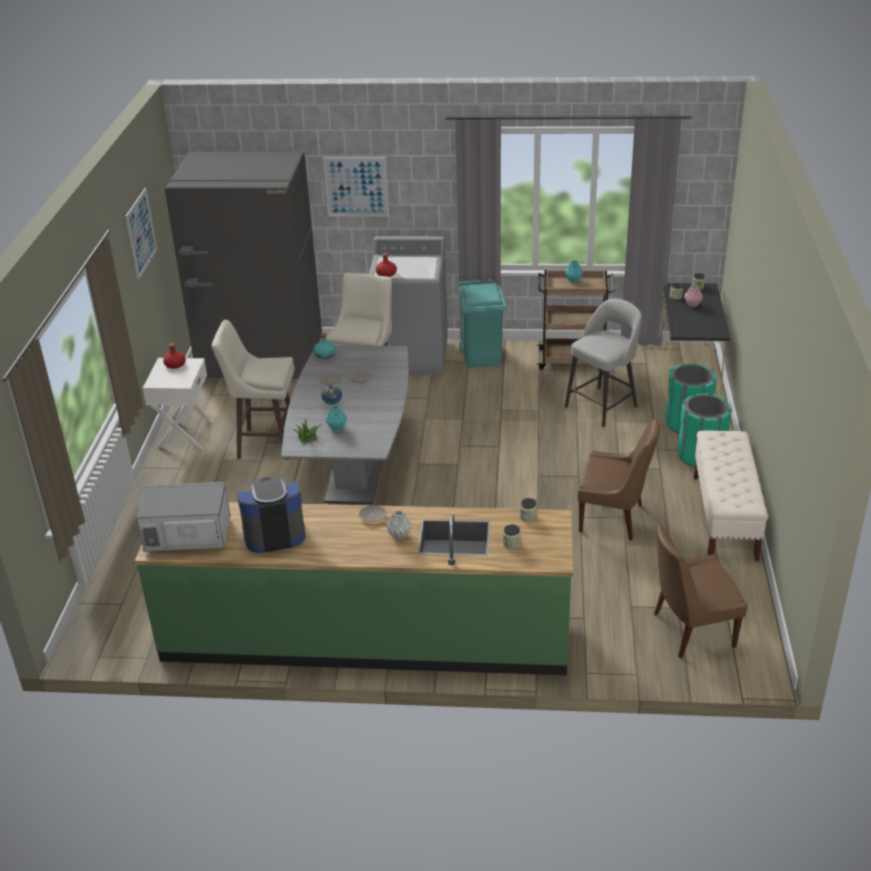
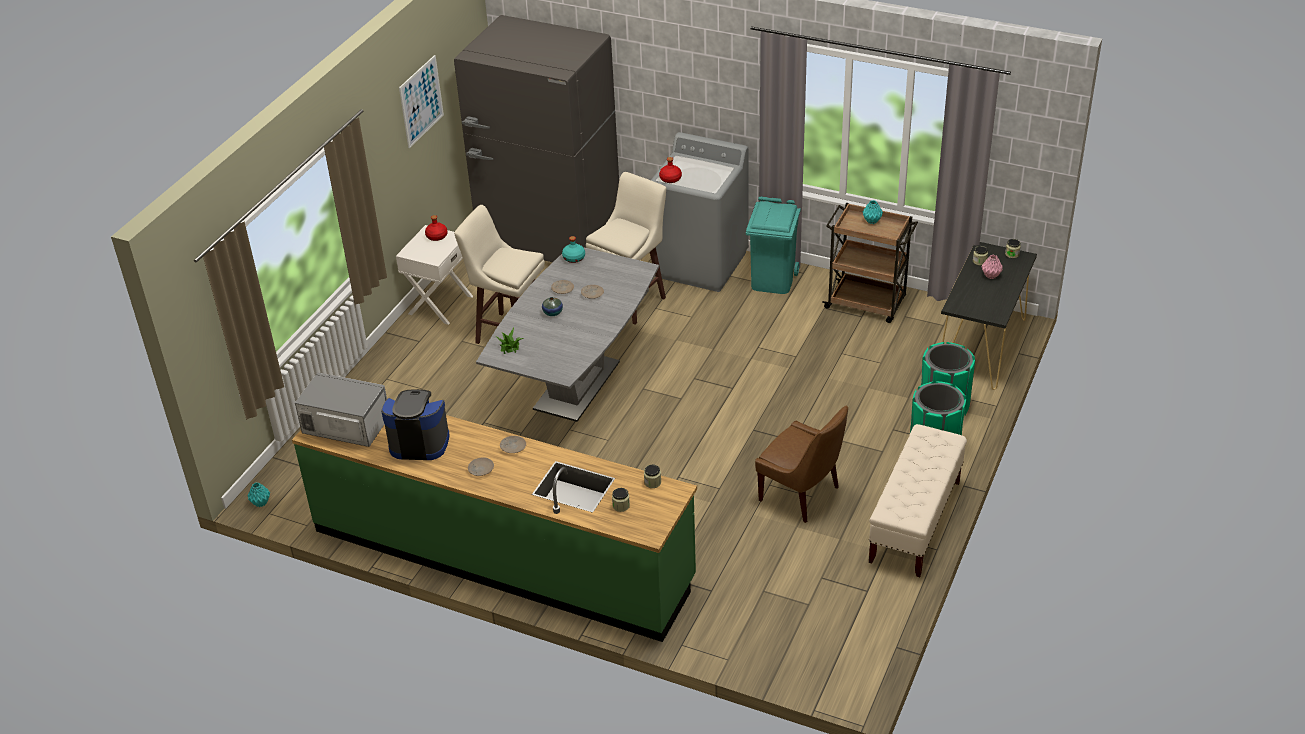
camera: 20 degrees right, 5 degrees up
picture [323,157,389,217] -> none
turquoise vase [326,406,347,431] -> turquoise vase moved to [248,483,270,507]
grey vase [386,510,412,540] -> none
grey stool [565,299,642,427] -> none
brown chair [654,524,748,659] -> none
none -> beige plate [468,457,494,476]

